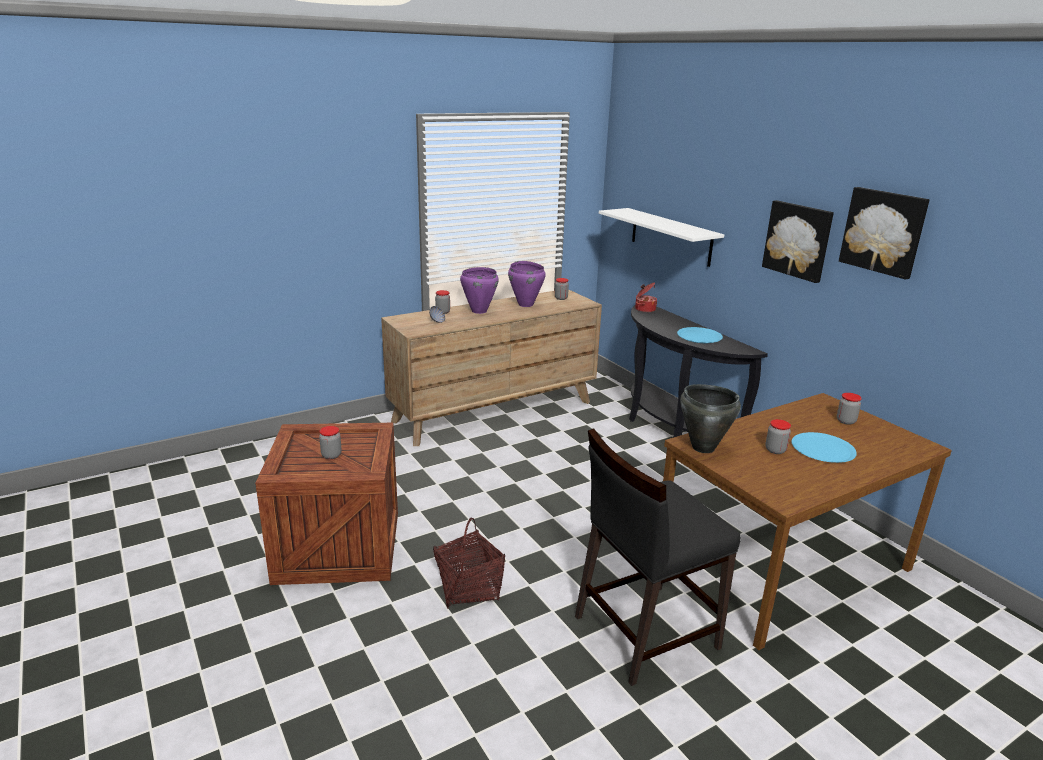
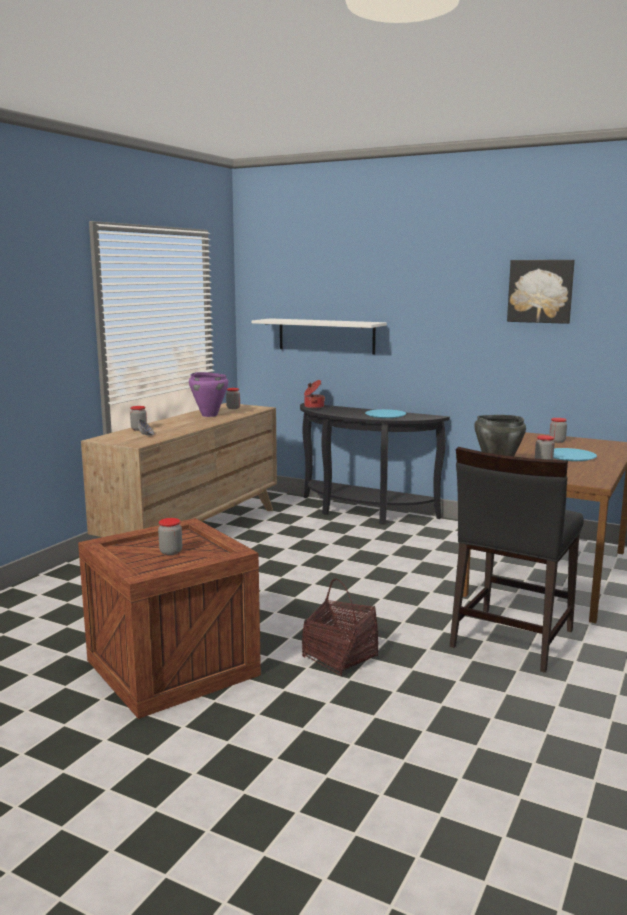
camera: 30 degrees left, 10 degrees down
purple cooking pot [460,267,499,314] -> none
picture [762,200,834,283] -> none

